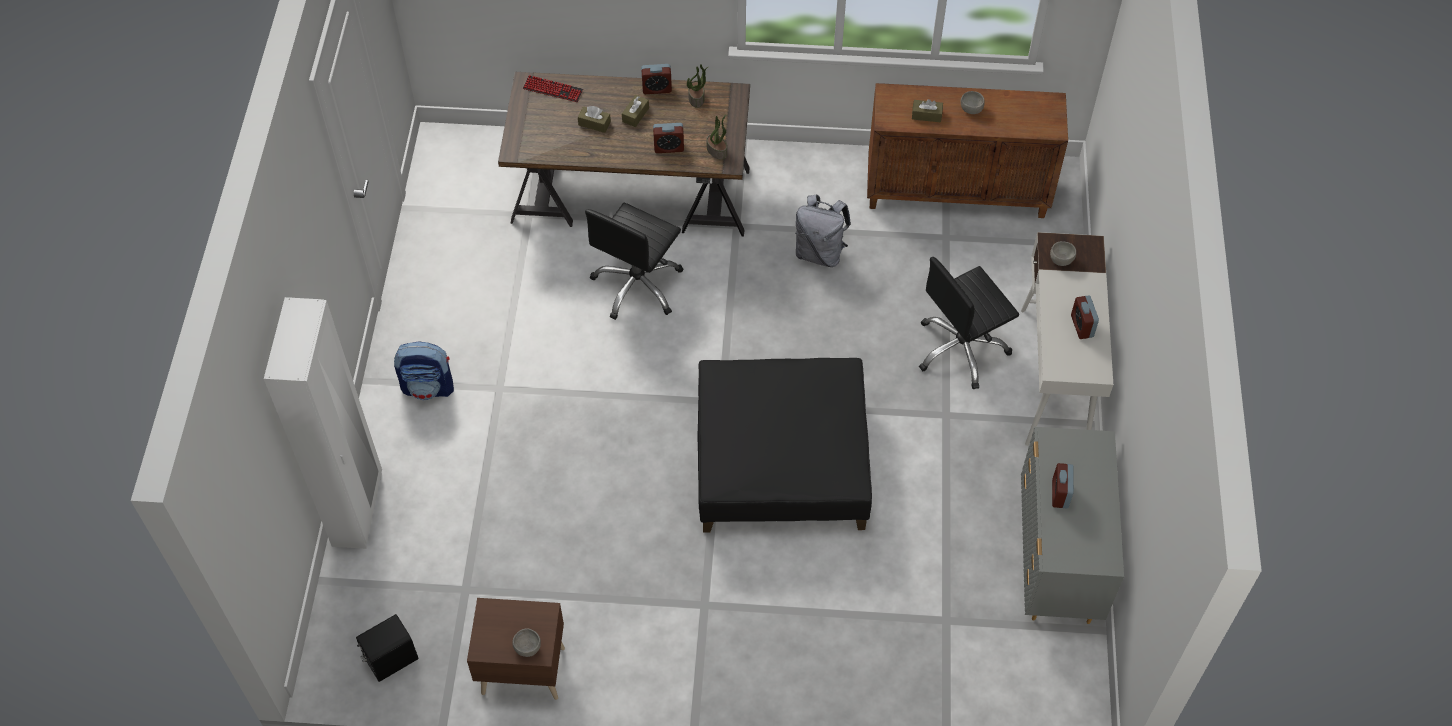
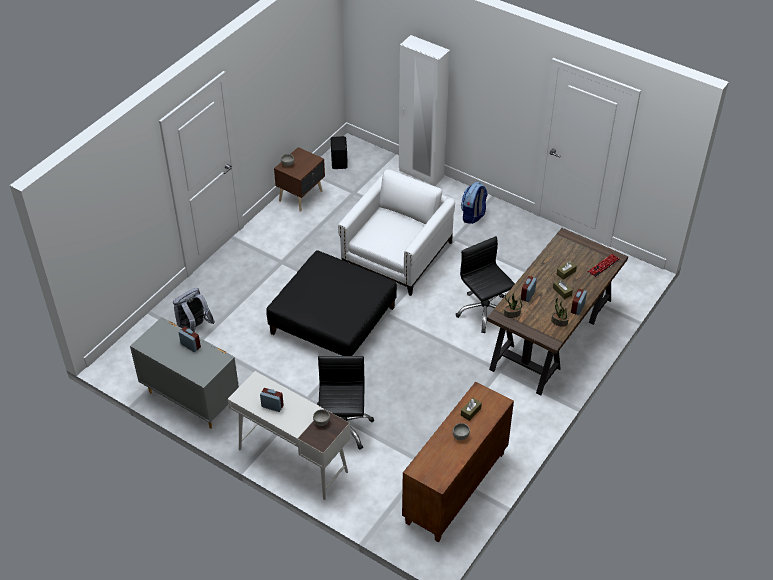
camera: 120 degrees right, 10 degrees down
grey backpack [795,195,851,267] -> grey backpack moved to [173,288,215,332]
none -> white armchair [338,169,455,296]

